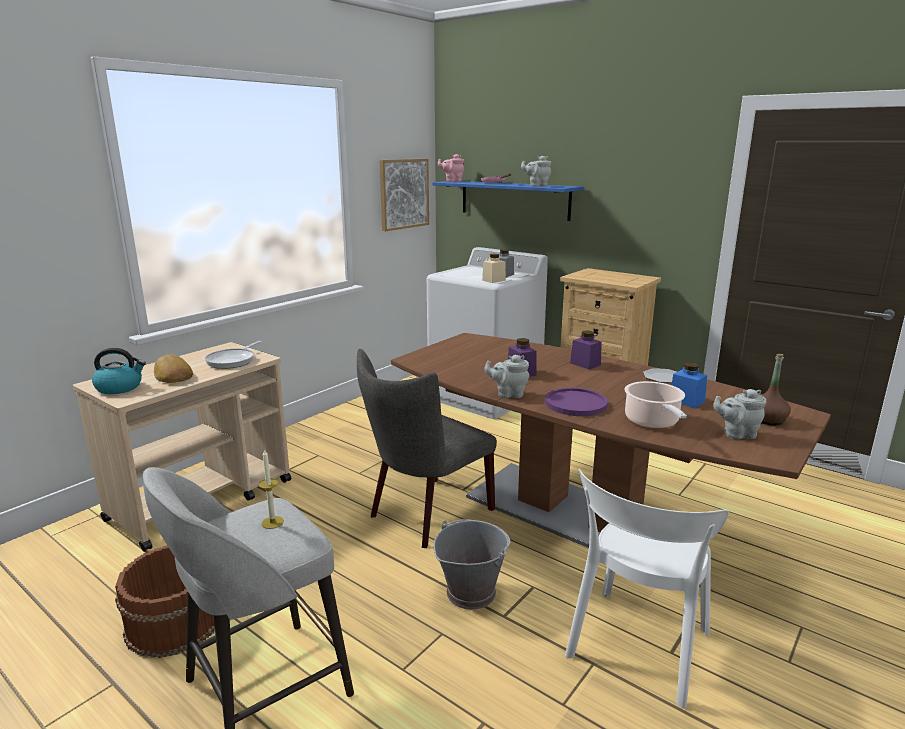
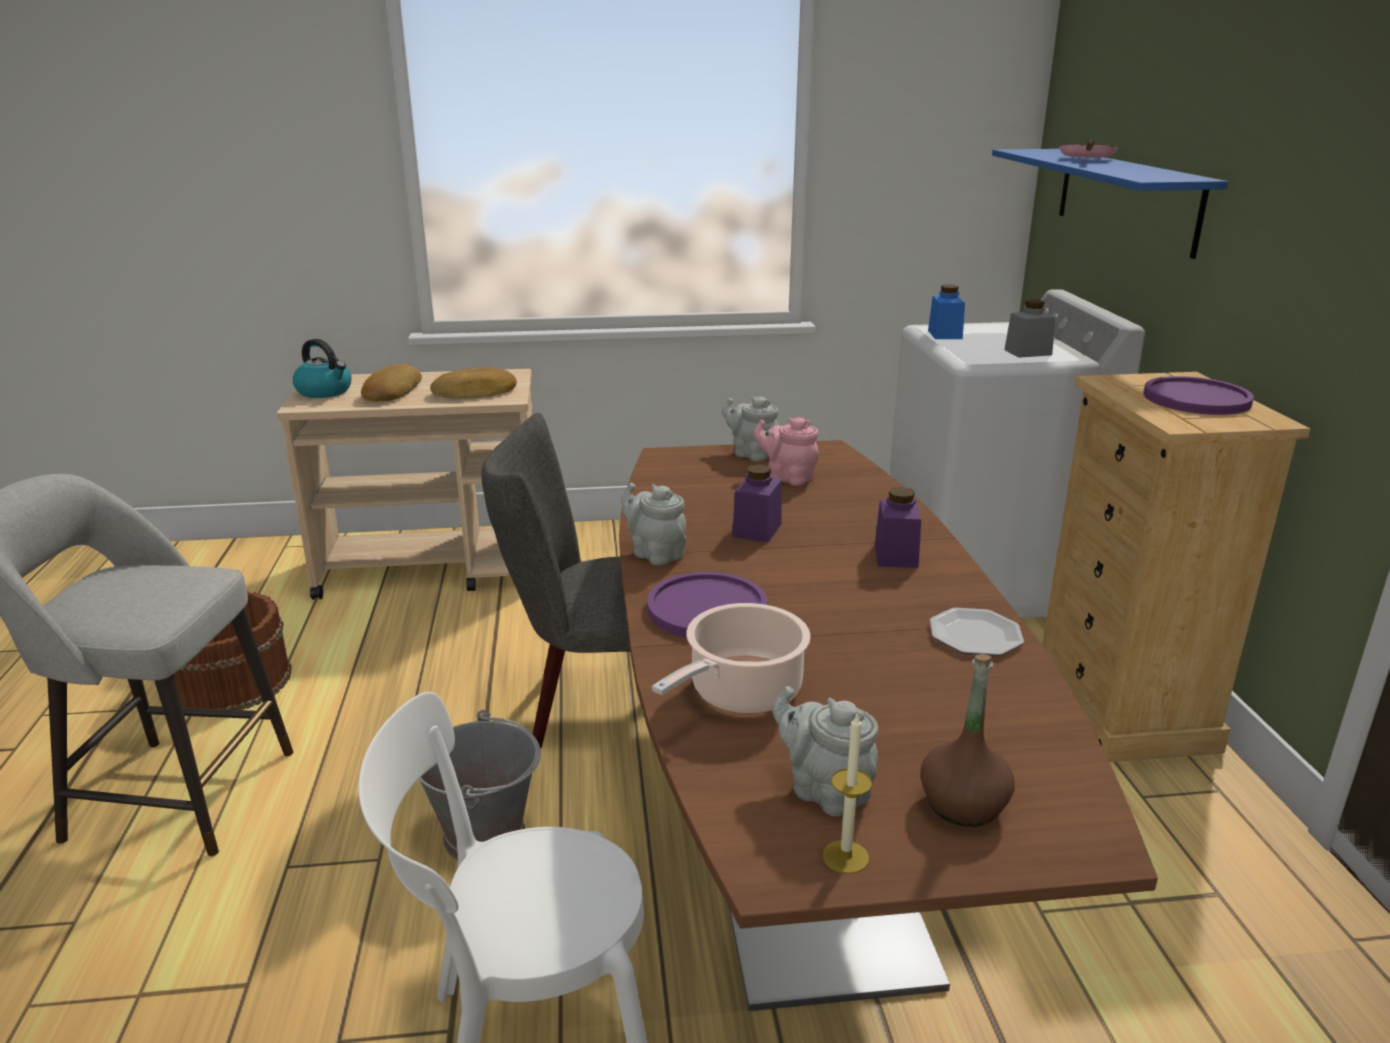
camera: 45 degrees right, 5 degrees up
frying pan [205,341,262,369] -> bread [430,367,517,399]
candle [259,450,284,529] -> candle moved to [823,714,872,874]
picture [379,159,429,231] -> none
pink teapot [438,154,465,182] -> pink teapot moved to [754,417,819,485]
beige jar [482,254,506,283] -> none
grey teapot [521,155,551,187] -> grey teapot moved to [722,396,778,461]
blue jar [671,362,707,408] -> blue jar moved to [928,284,965,339]
none -> purple plate [1143,376,1254,415]

